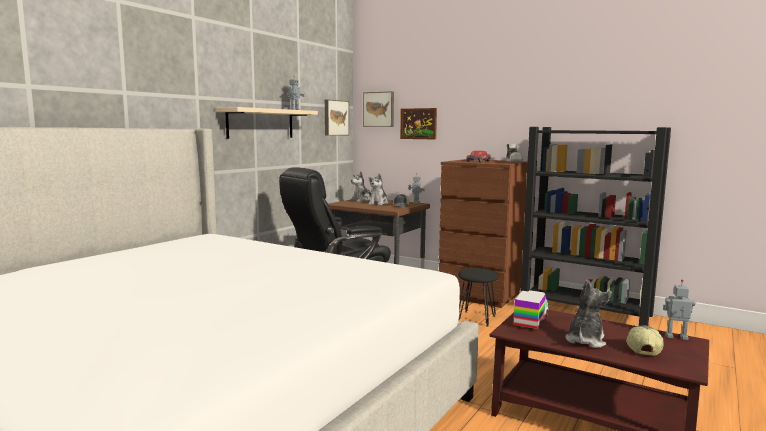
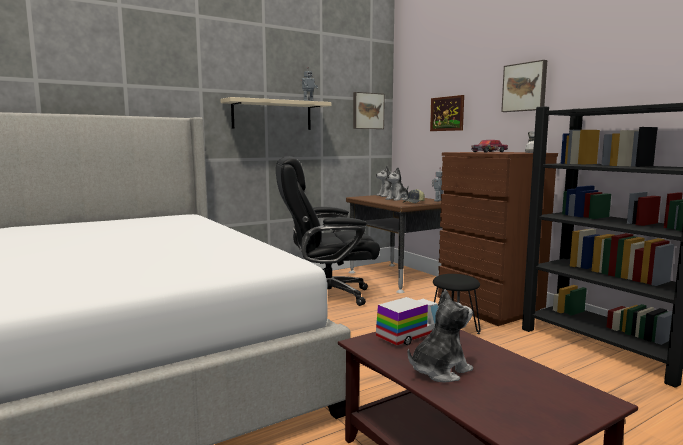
camera: 25 degrees right, 0 degrees up
picture [363,91,394,127] -> picture moved to [501,60,547,112]
cap [626,325,664,356] -> none
toy robot [663,279,695,340] -> none

